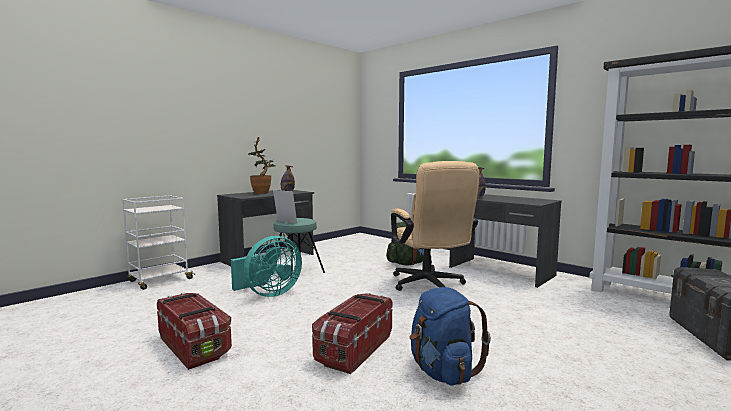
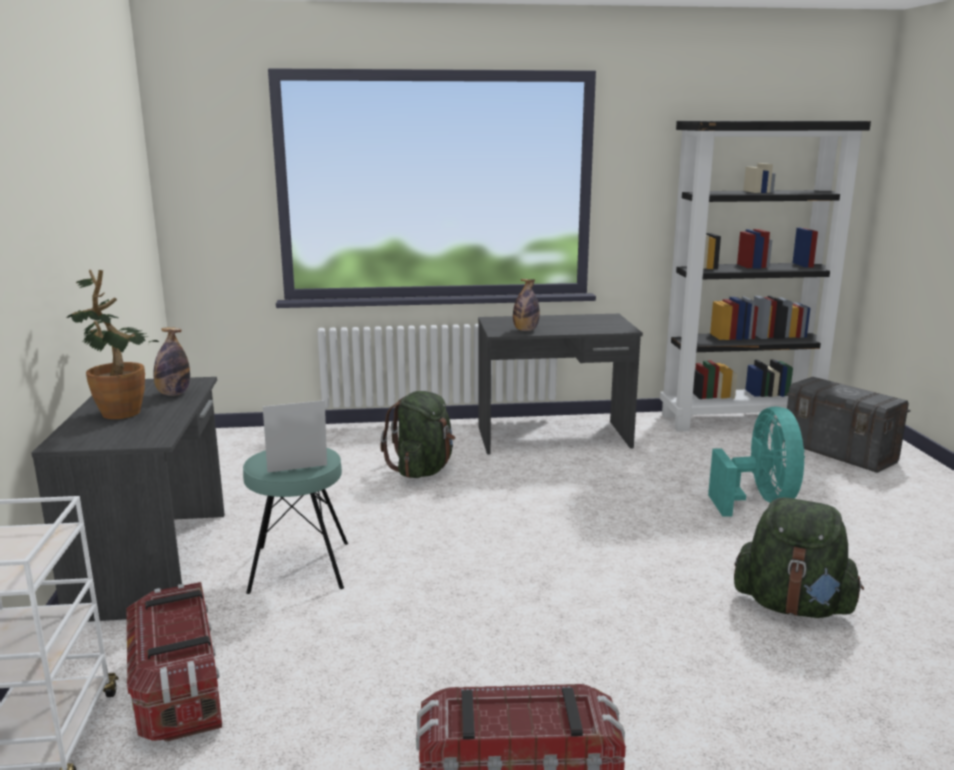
camera: 50 degrees left, 10 degrees up
turquoise fan [231,236,302,297] -> turquoise fan moved to [708,406,805,517]
storage box [312,293,392,374] -> storage box moved to [126,582,222,742]
beige office chair [391,161,479,291] -> none
blue backpack [409,287,491,386] -> green backpack [734,497,864,618]

